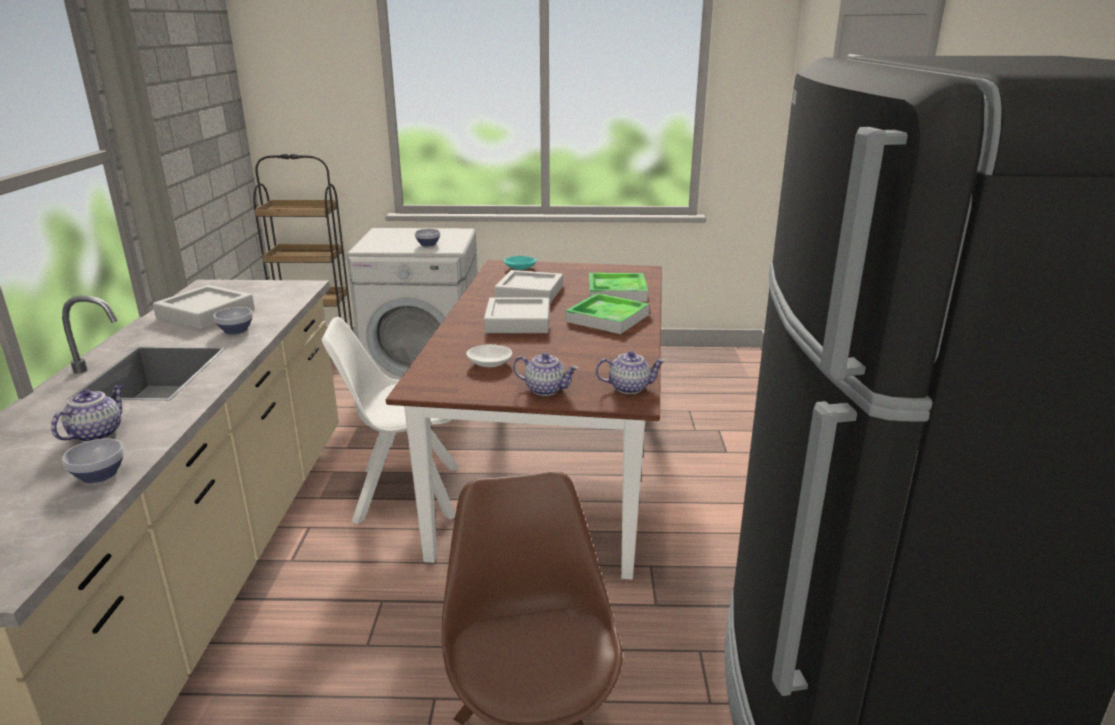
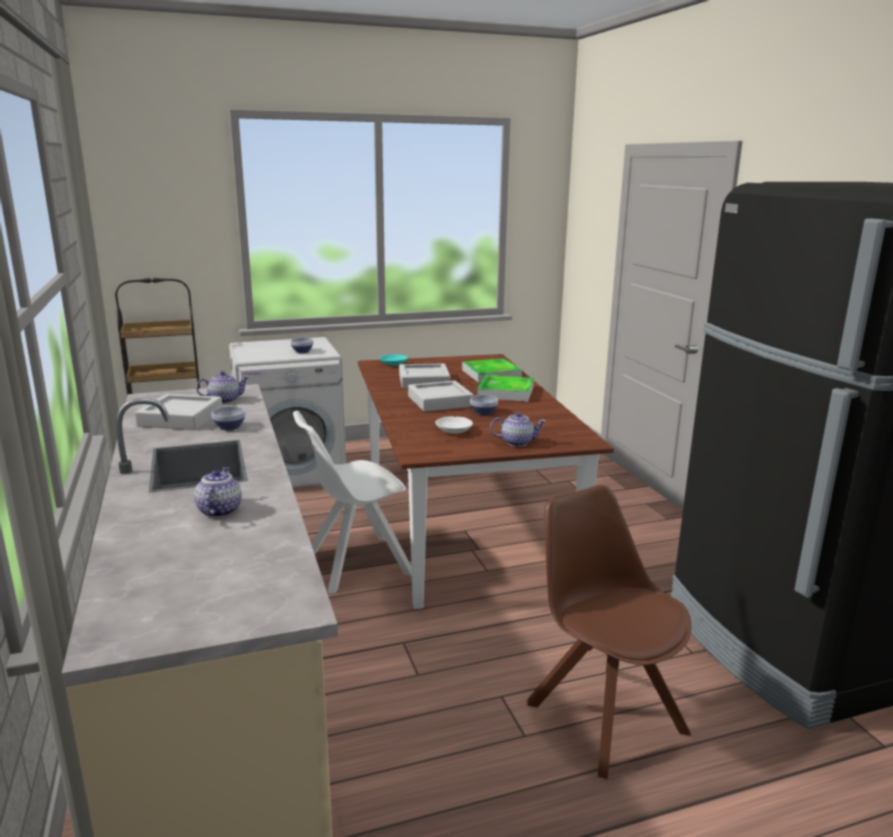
camera: 20 degrees left, 5 degrees down
bowl [62,438,124,483] -> bowl moved to [470,395,498,415]
teapot [595,351,665,394] -> teapot moved to [196,371,249,404]

